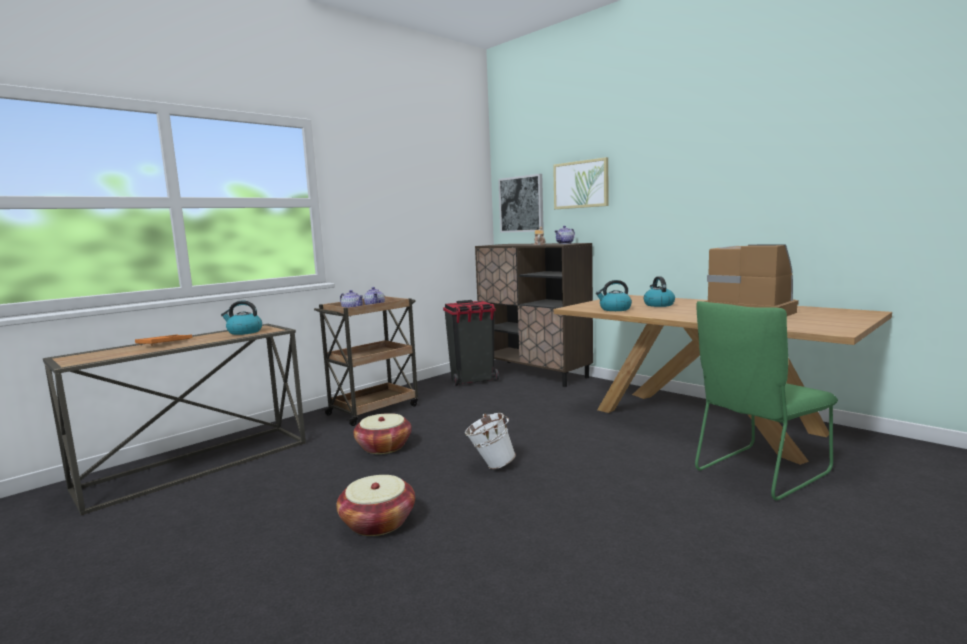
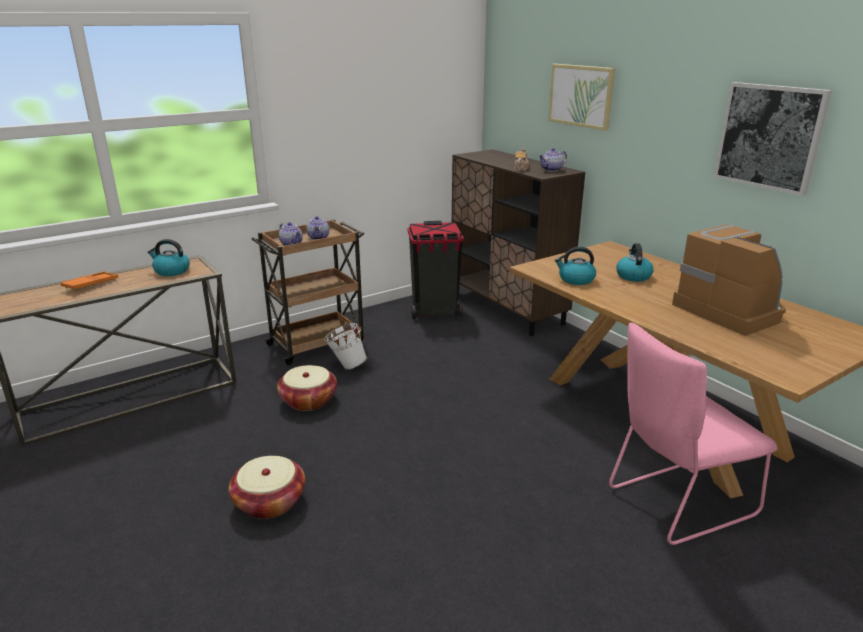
camera: 10 degrees right, 15 degrees up
white bucket [465,413,516,469] -> white bucket moved to [324,322,367,370]
picture [498,174,544,233] -> picture moved to [714,82,832,196]
green chair [695,301,838,500] -> pink chair [609,323,777,545]

